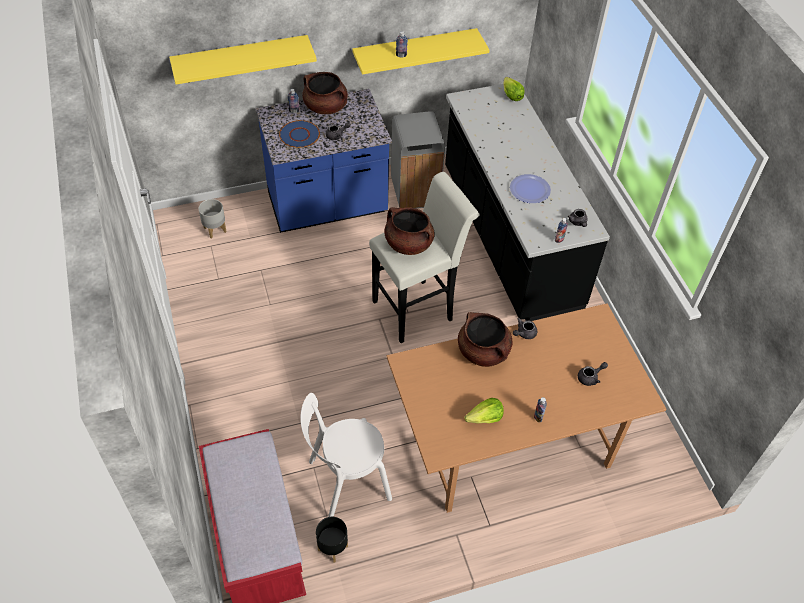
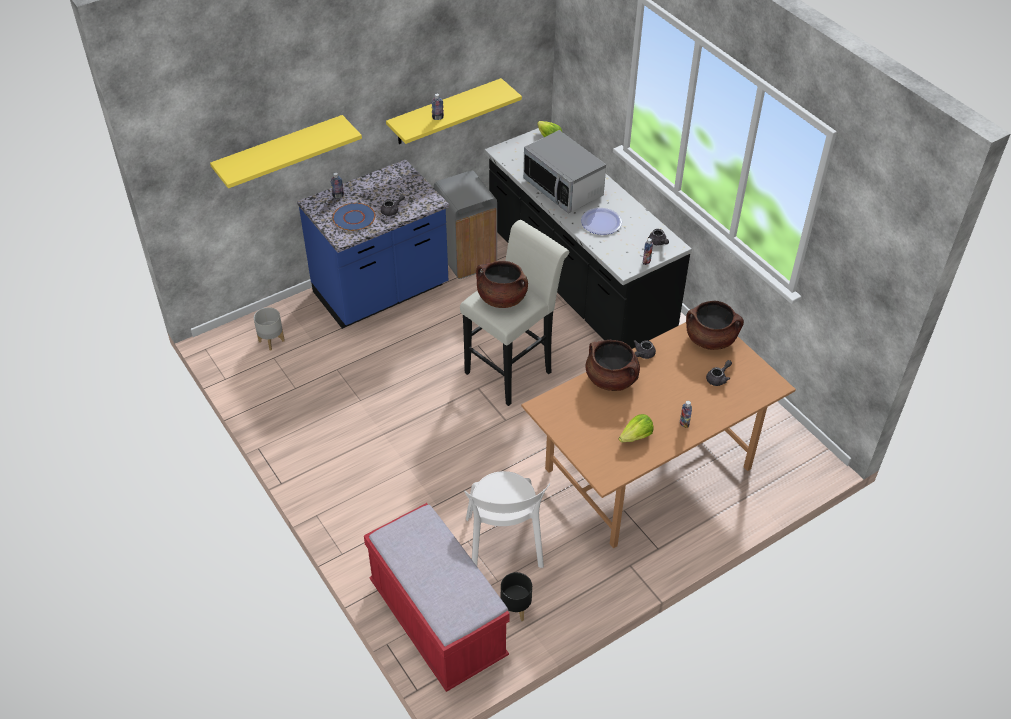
camera: 15 degrees left, 5 degrees down
white chair [300,393,392,517] -> white chair turned 60 degrees counterclockwise [464,471,550,568]
brown cooking pot [302,72,348,114] -> brown cooking pot moved to [686,301,744,350]
none -> microwave [523,130,606,213]

